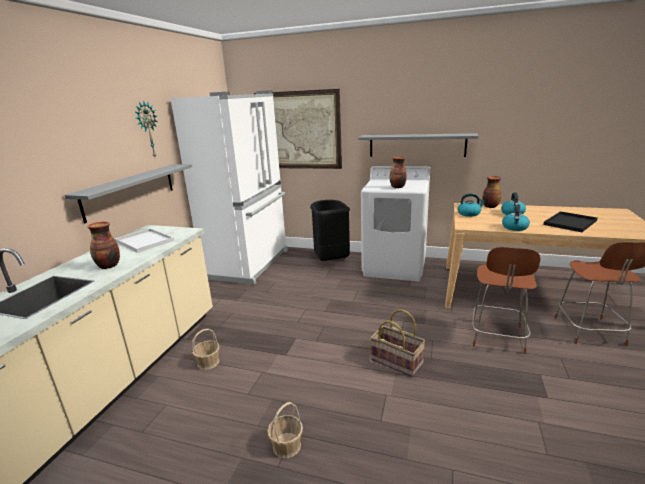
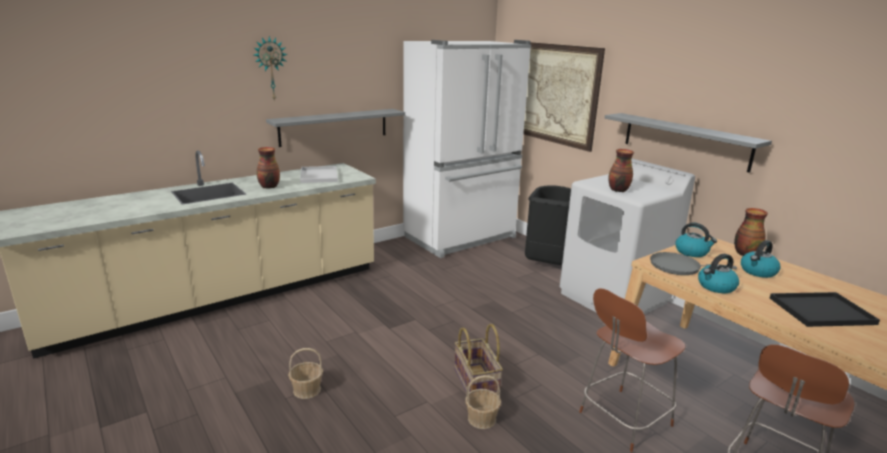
camera: 35 degrees right, 0 degrees up
wall clock [136,100,157,157] -> wall clock moved to [254,36,288,101]
basket [191,329,220,370] -> basket moved to [465,375,501,429]
none -> grey frying pan [650,252,737,275]

